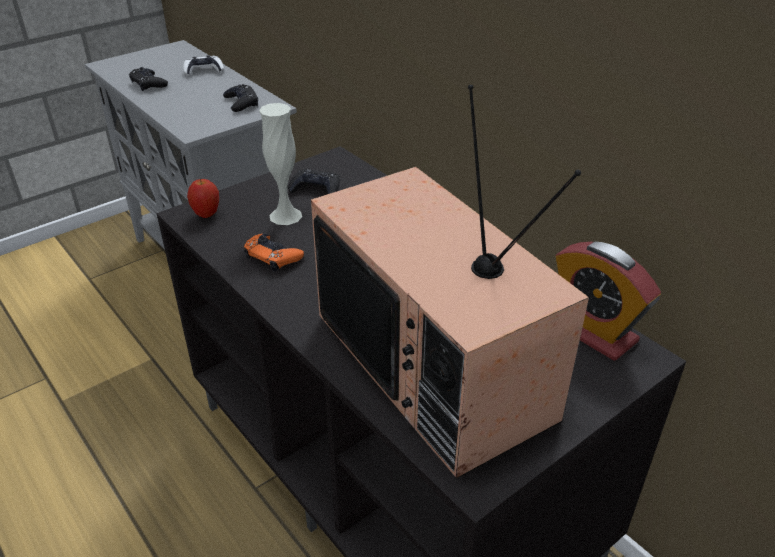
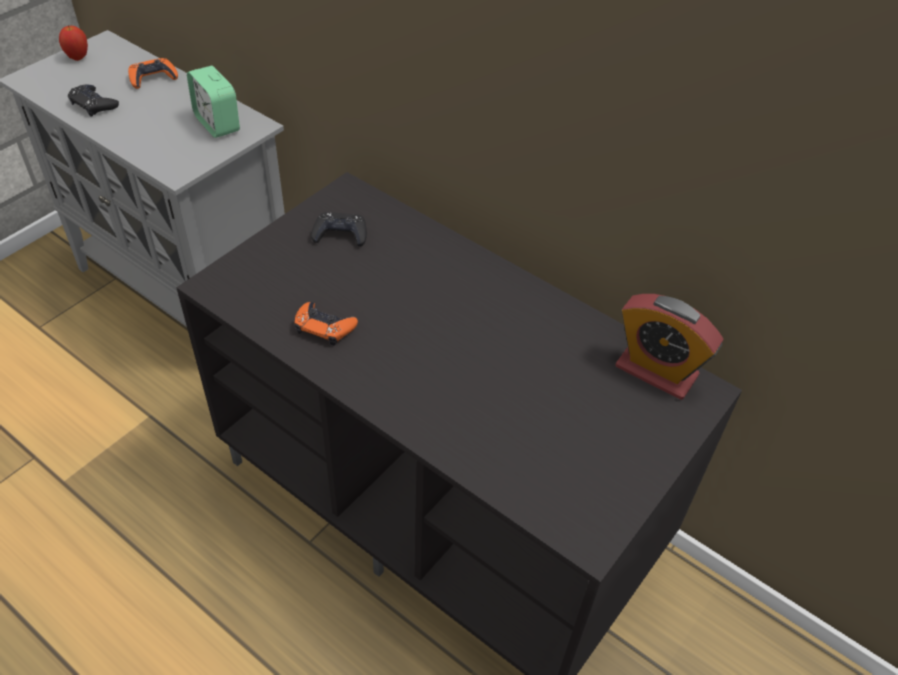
camera: 15 degrees left, 10 degrees up
white game controller [183,55,224,76] -> orange game controller [128,58,178,89]
apple [187,179,219,218] -> apple moved to [59,25,88,61]
black game controller [223,84,258,112] -> alarm clock [187,66,240,138]
white vase [259,103,302,225] -> none
television [311,85,589,478] -> none

